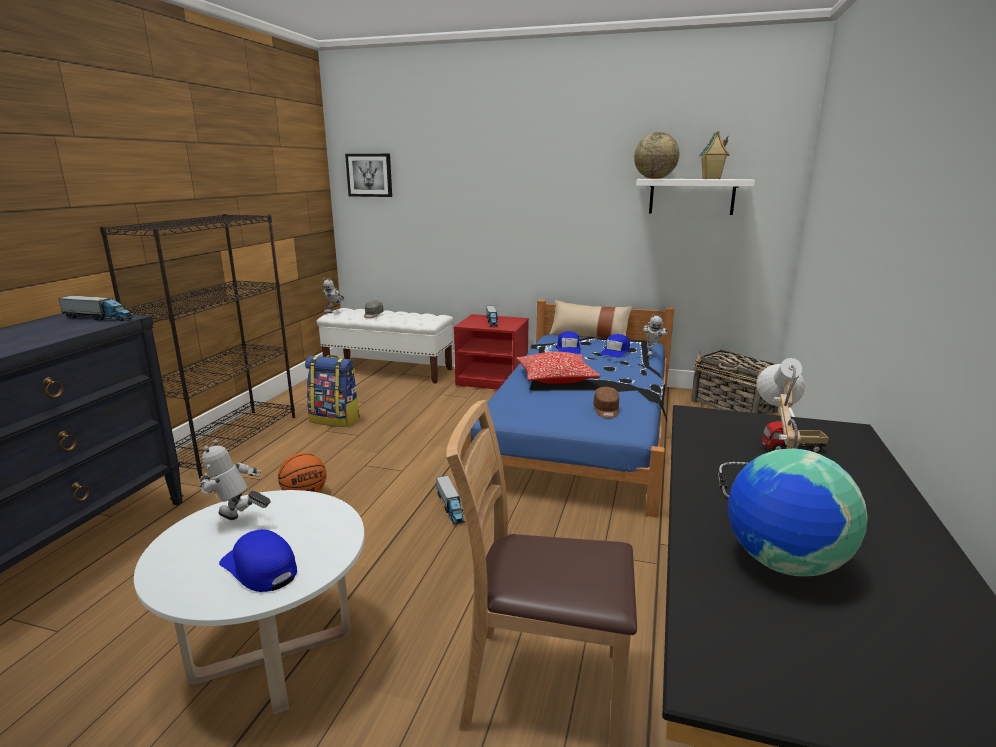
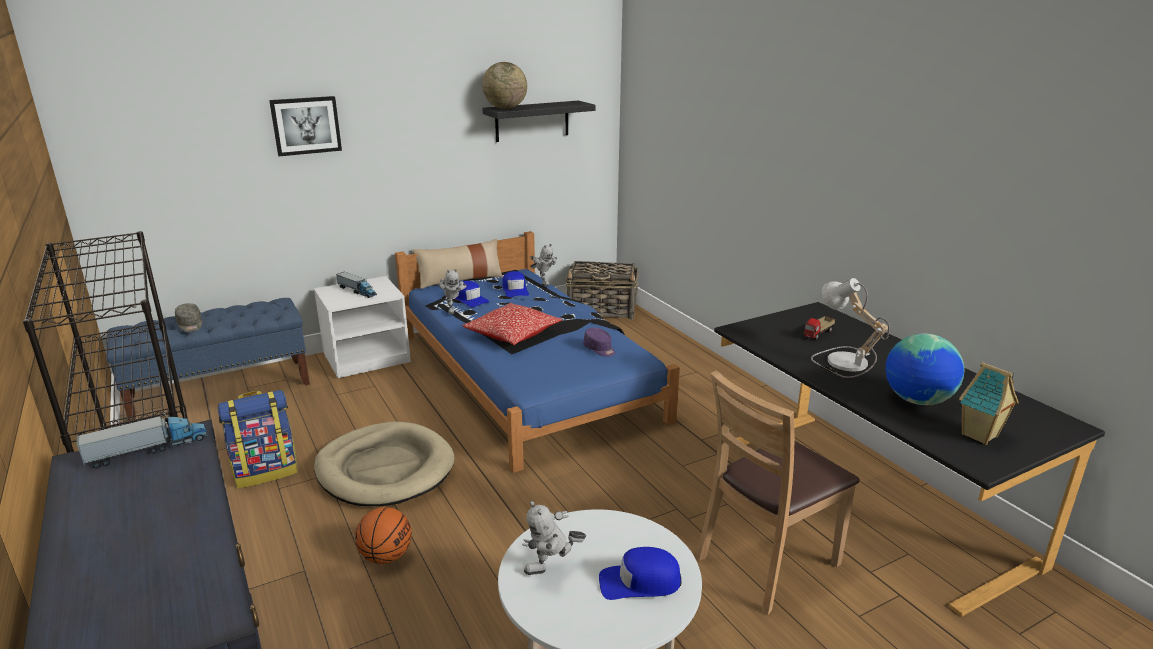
camera: 45 degrees left, 5 degrees up
white bench [317,308,453,383] -> blue bench [106,298,310,421]
toy robot [323,278,344,313] -> toy robot moved to [439,269,467,314]
picture [345,154,392,197] -> picture moved to [269,96,342,156]
toy truck [436,475,465,525] -> none
red nightstand [454,314,529,390] -> white nightstand [314,276,411,378]
brown cap [593,387,619,418] -> purple cap [583,328,615,357]
white shelf [636,179,755,215] -> black shelf [483,101,595,142]
toy house [699,131,730,179] -> toy house moved to [959,362,1019,445]
none -> beige dog bed [314,421,454,506]

